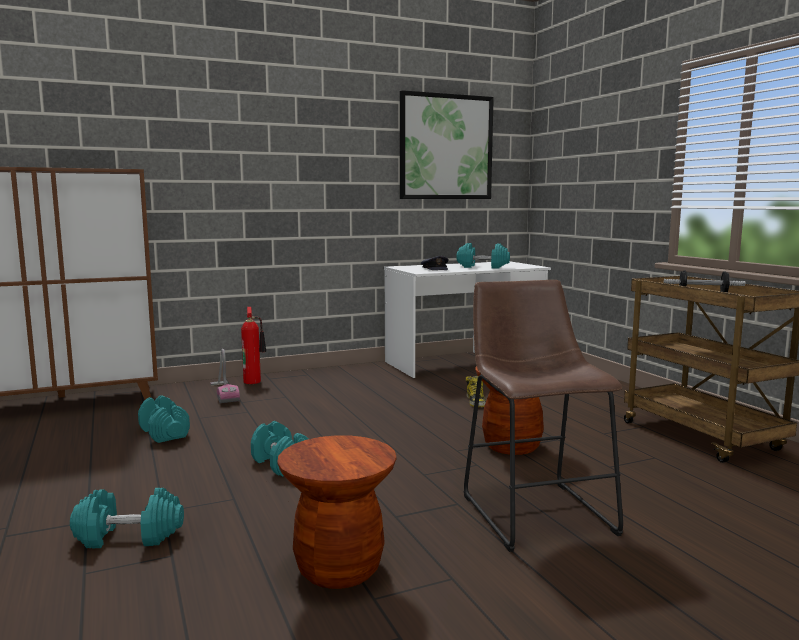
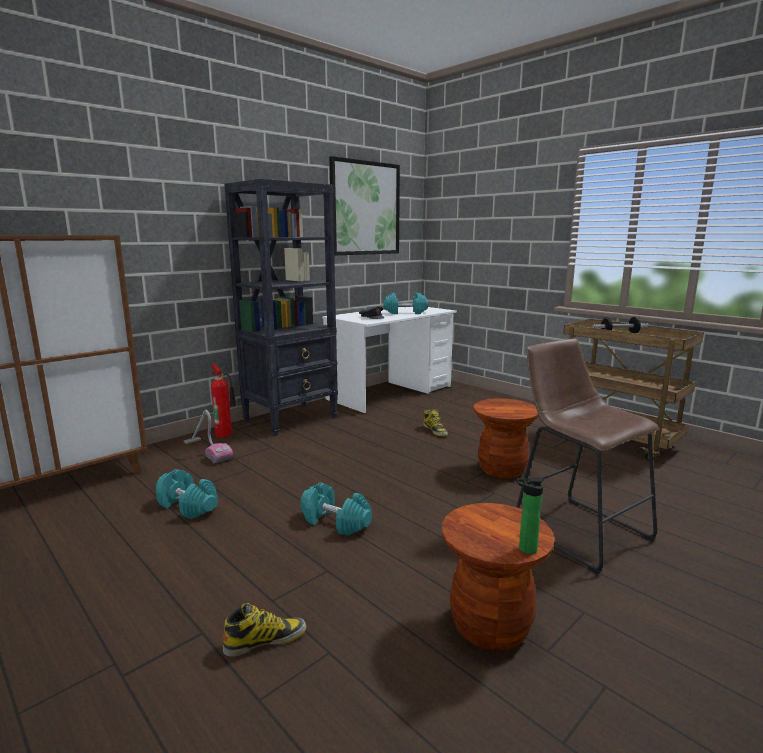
camera: 20 degrees left, 5 degrees up
turquoise dumbbell [70,488,184,548] -> boot [223,603,306,657]
none -> black bookcase [224,179,338,436]
none -> bottle [516,477,544,554]

